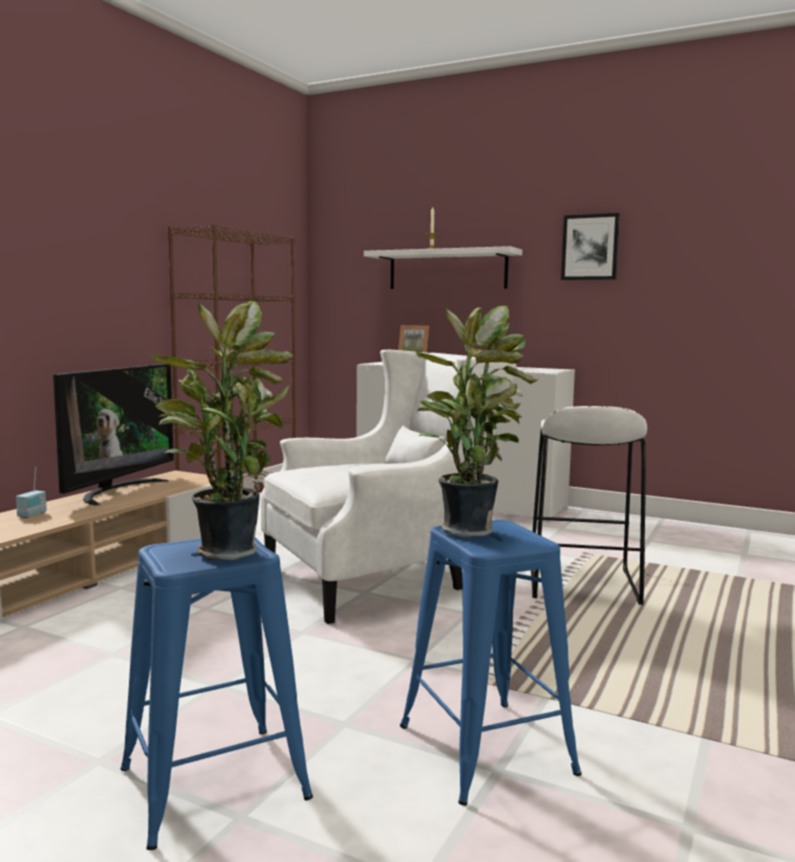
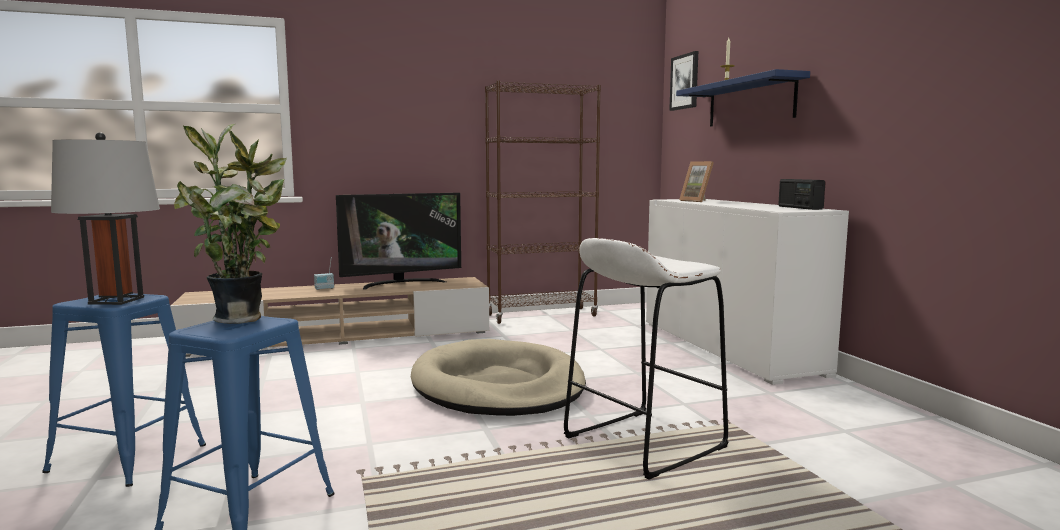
camera: 45 degrees right, 0 degrees up
potted plant [150,301,293,560] -> grey table lamp [51,132,160,305]
white armchair [261,350,517,624] -> beige dog bed [411,339,586,416]
white shelf [364,246,522,289] -> blue shelf [676,69,810,127]
picture [561,213,620,280] -> picture moved to [669,51,698,111]
none -> radio [778,179,825,210]

